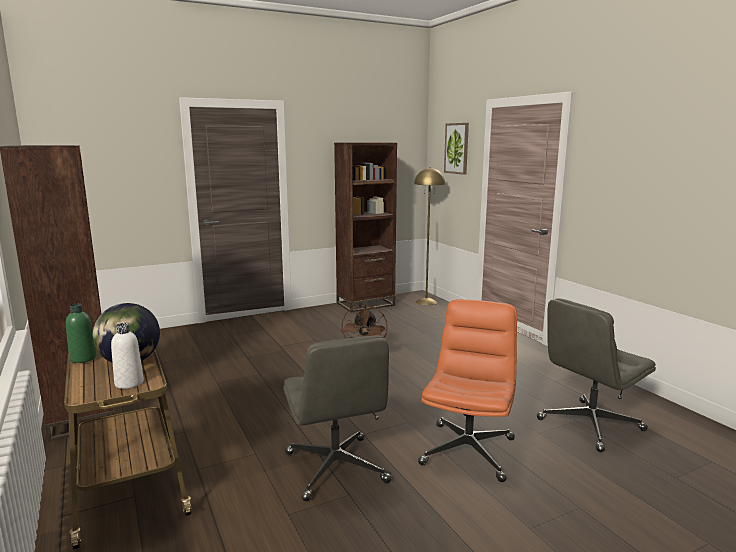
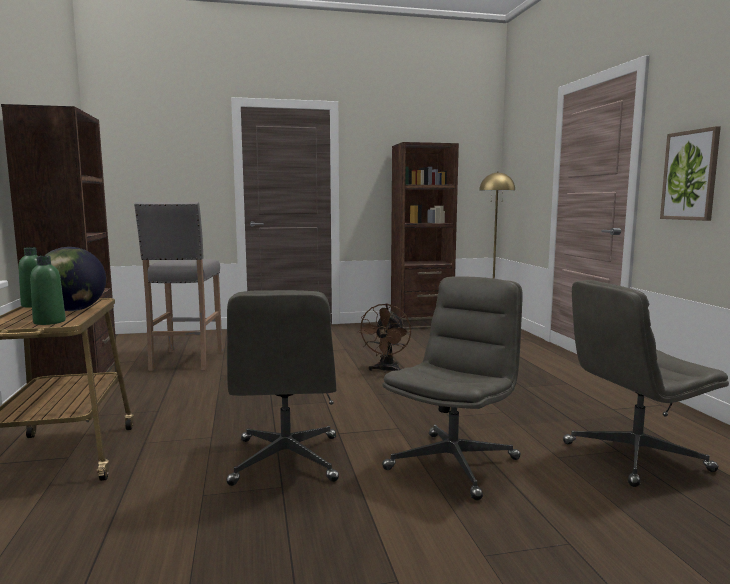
camera: 15 degrees right, 5 degrees down
white bottle [111,323,144,389] -> green bottle [30,256,66,325]
orange office chair [418,299,517,482] -> grey office chair [382,276,523,500]
picture [444,123,469,175] -> picture moved to [660,126,721,221]
none -> grey stool [134,202,223,371]

